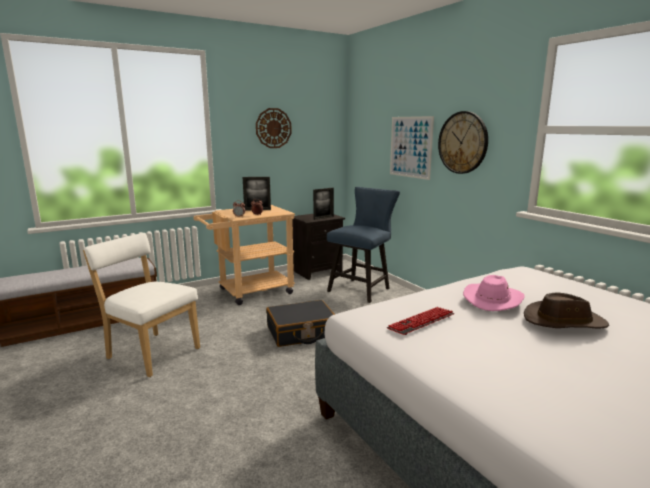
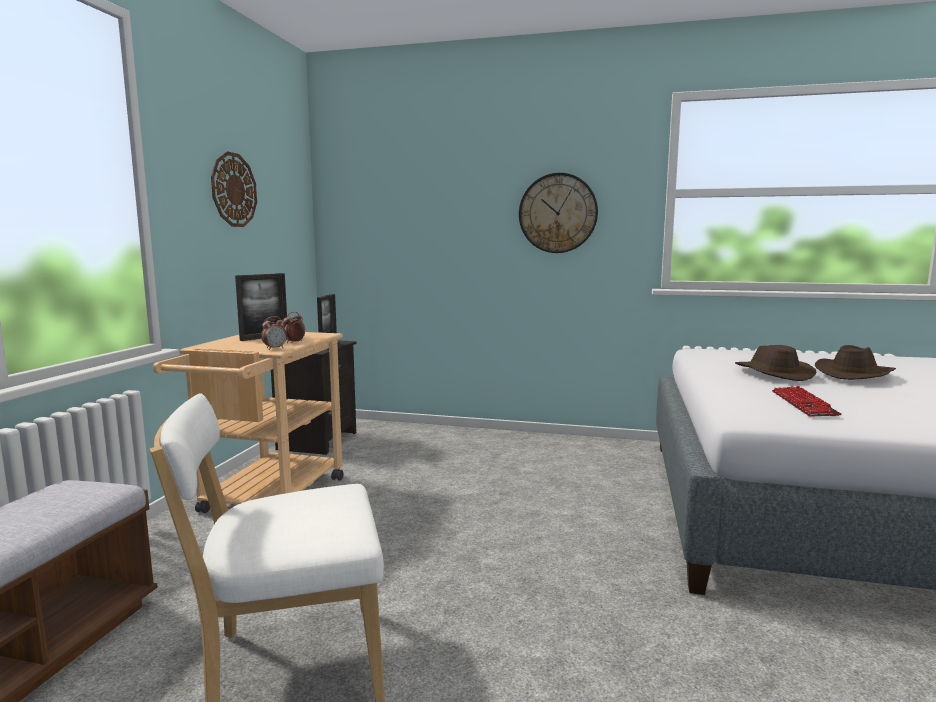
camera: 45 degrees left, 5 degrees down
black suitcase [266,300,335,347] -> none
blue chair [327,187,400,303] -> none
picture [390,116,434,180] -> none
pink hat [463,275,525,311] -> brown hat [735,345,816,381]

